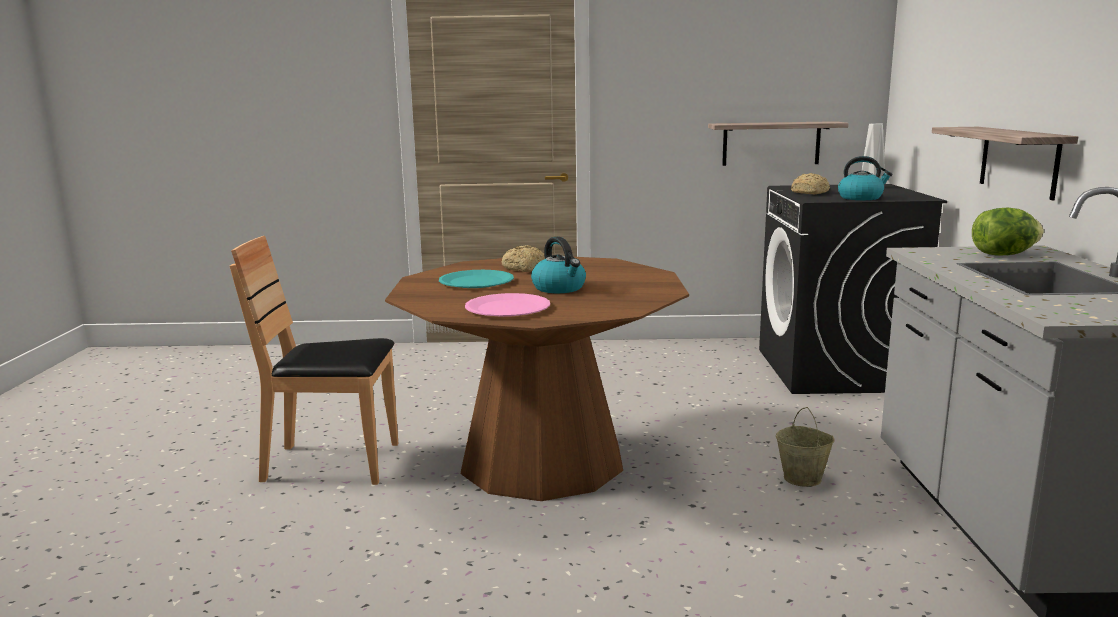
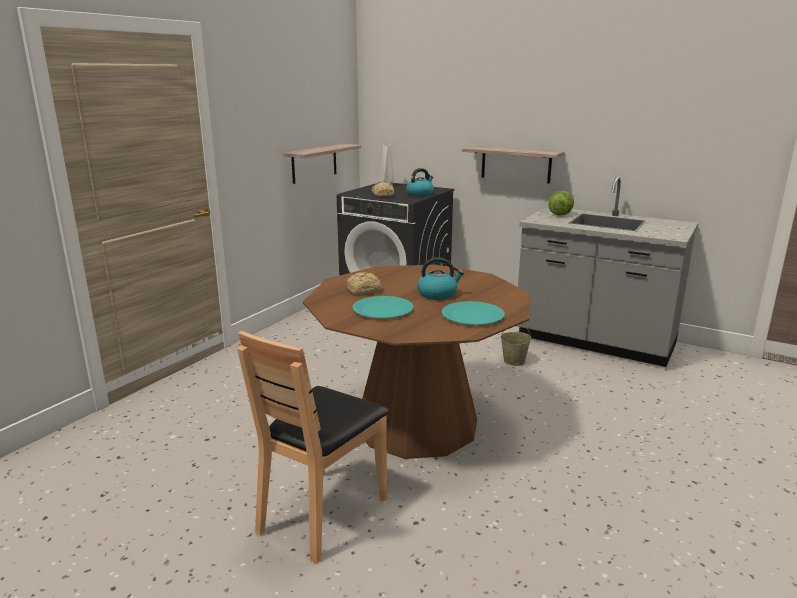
camera: 60 degrees left, 5 degrees up
pink plate [465,293,550,317] -> turquoise plate [442,301,505,325]

